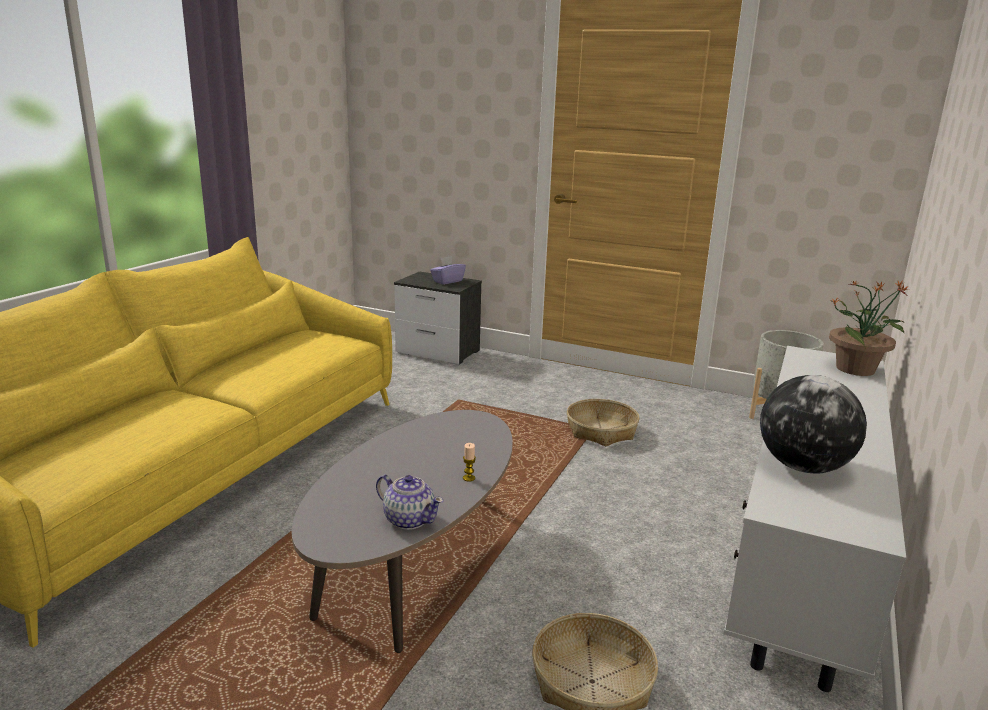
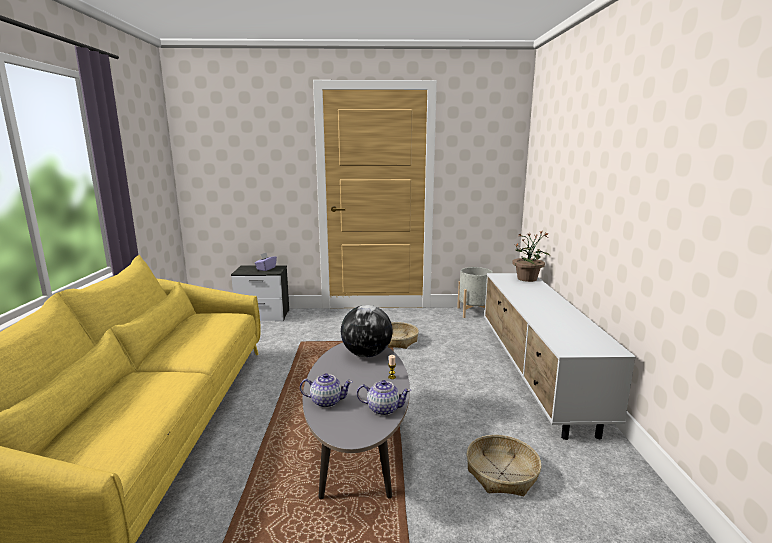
camera: 25 degrees left, 5 degrees down
globe [760,375,867,473] -> globe moved to [341,305,393,357]
none -> teapot [300,373,353,408]

